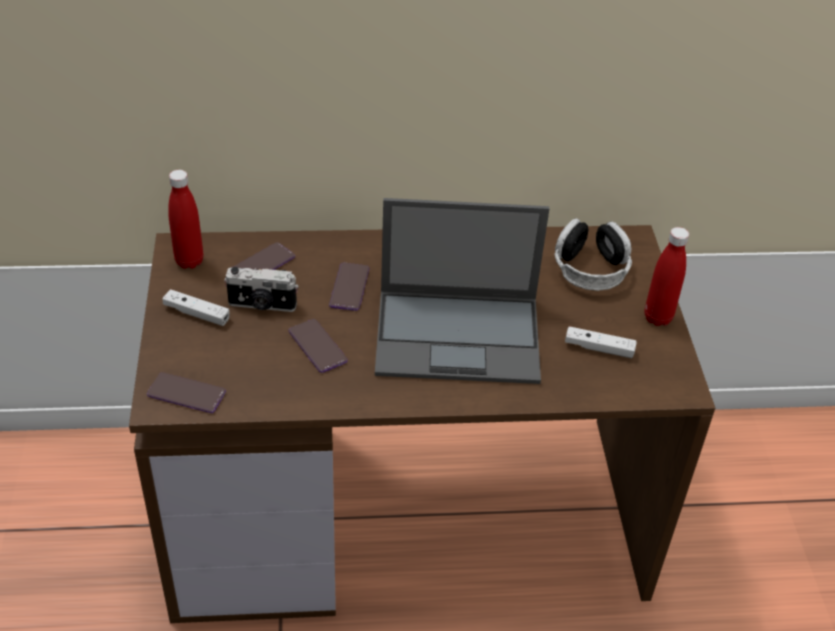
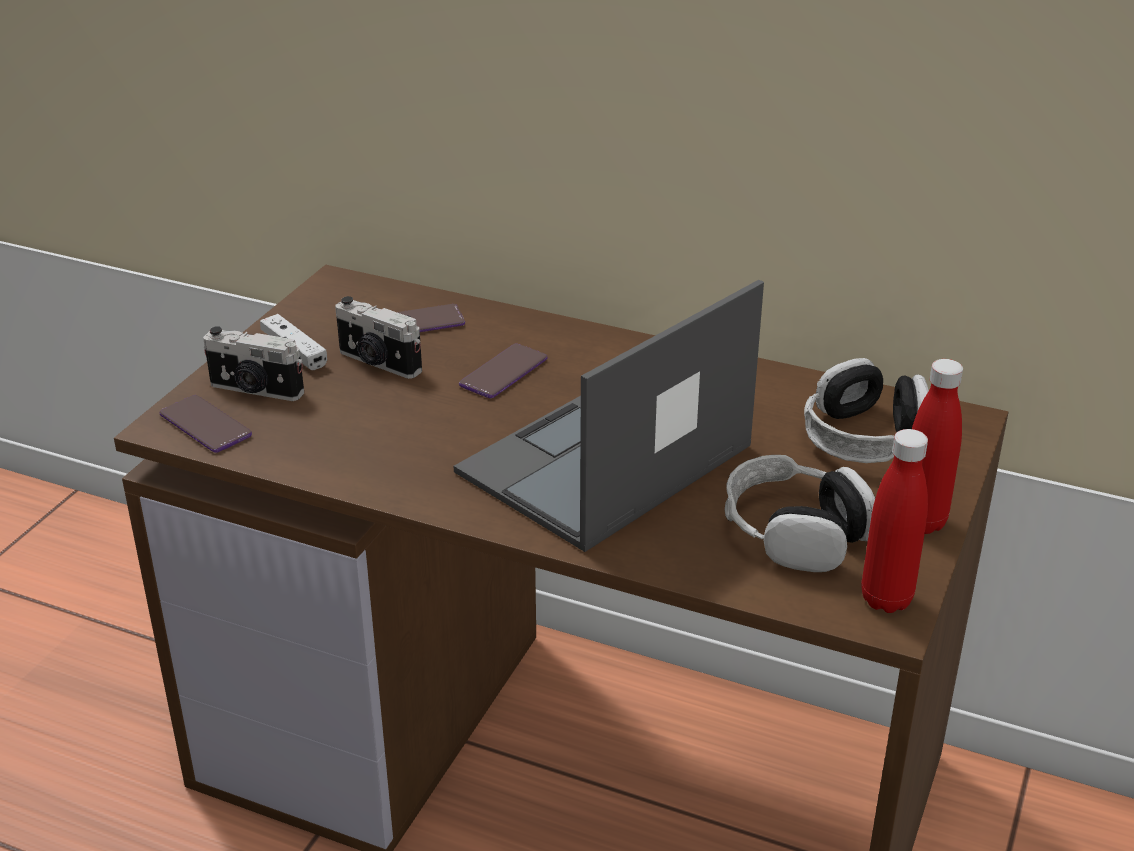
camera: 30 degrees right, 10 degrees down
red bottle [168,170,203,269] -> red bottle moved to [861,429,928,613]
phone [288,319,348,373] -> none
laptop [375,198,549,384] -> laptop turned 105 degrees clockwise [454,280,764,552]
white game controller [565,326,637,358] -> headphones [725,455,875,572]
none -> camera [203,326,304,401]

